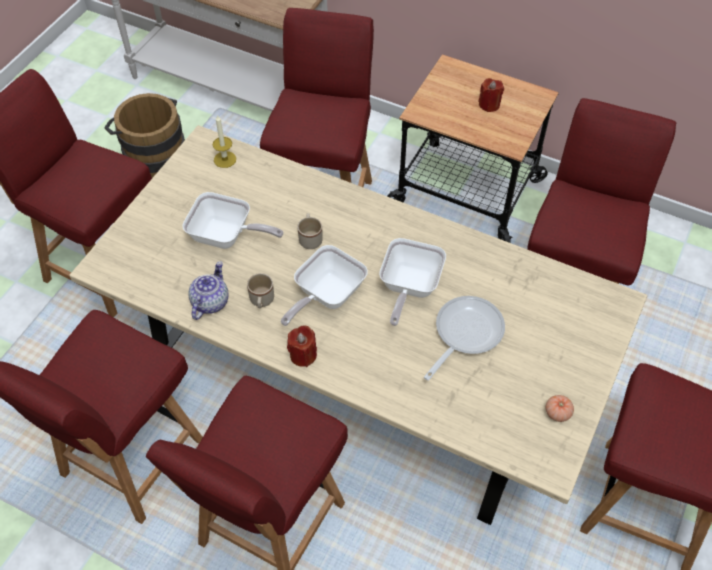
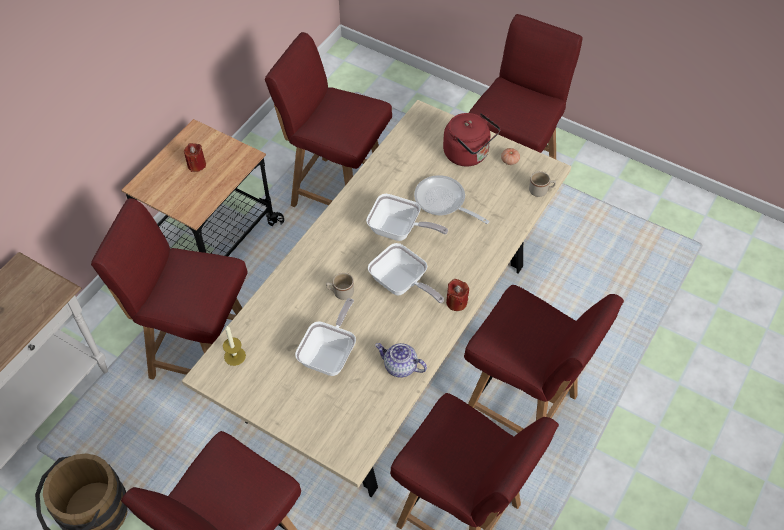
camera: 85 degrees left, 0 degrees up
beige mug [247,273,274,308] -> beige mug moved to [529,171,556,197]
none -> red kettle [443,113,501,166]

